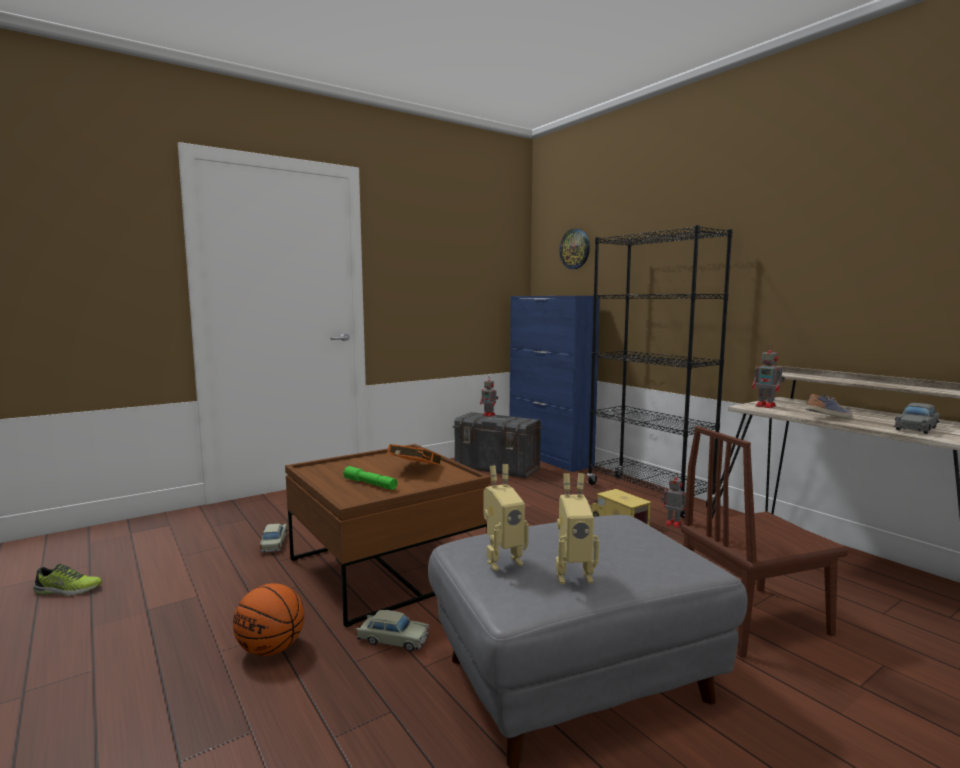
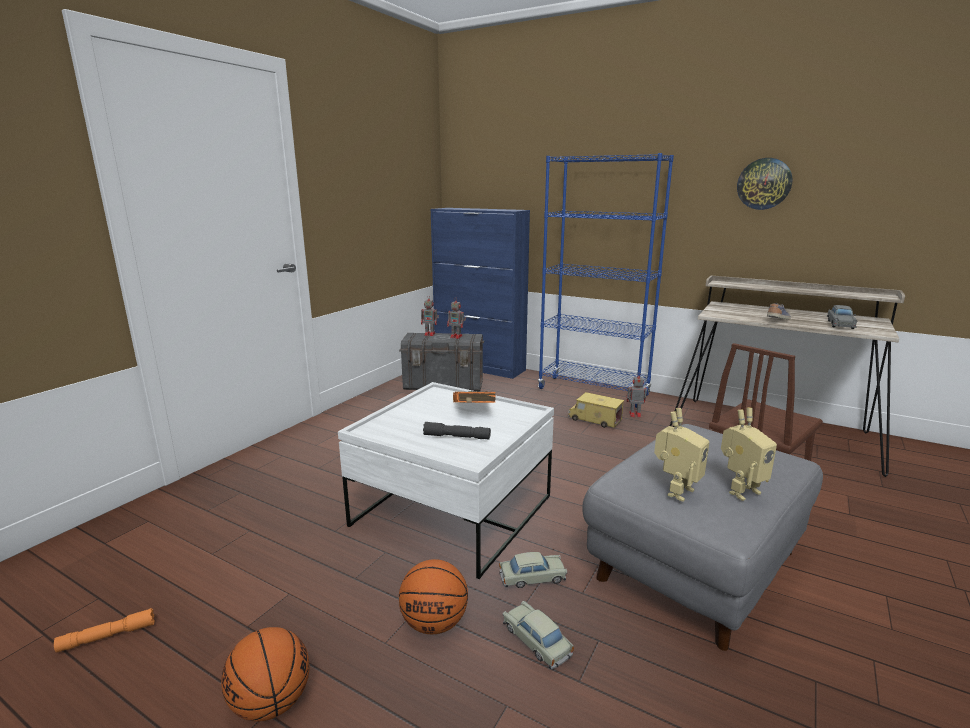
camera: 25 degrees left, 10 degrees up
shoe [33,564,102,596] -> orange flashlight [54,608,155,653]
beige toy car [260,523,287,552] -> beige toy car moved to [503,601,574,669]
brown coffee table [285,444,491,627] -> white coffee table [338,382,554,579]
green flashlight [343,466,397,490] -> grey flashlight [423,422,491,439]
wall clock [559,228,590,269] -> wall clock moved to [737,158,793,210]
black bookcase [587,225,733,518] -> blue bookcase [538,153,674,408]
toy robot [752,345,785,408] -> toy robot moved to [447,297,466,339]
none -> basketball [221,627,309,722]

